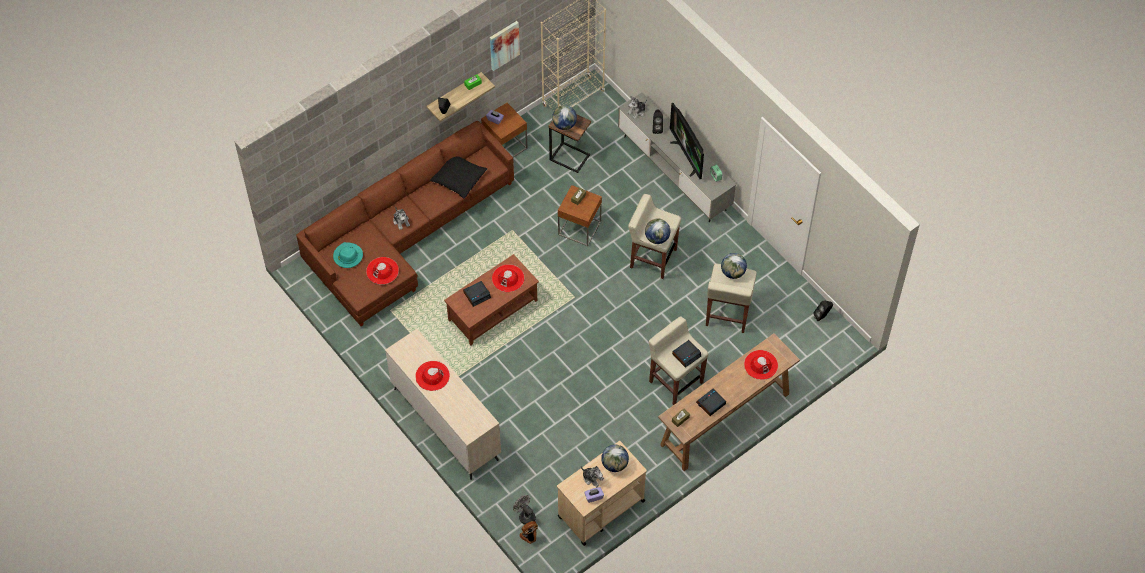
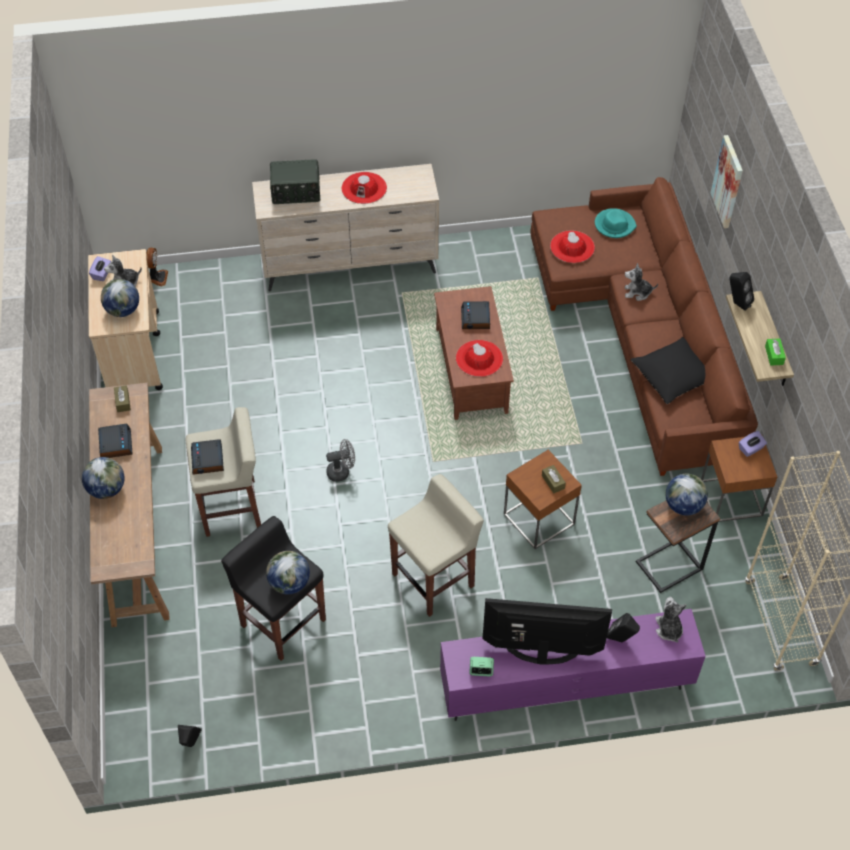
camera: 120 degrees right, 5 degrees down
picture [490,21,520,71] -> picture moved to [711,135,743,228]
grey fan [513,495,536,525] -> grey fan moved to [326,439,355,482]
grey tv stand [618,92,736,222] -> purple tv stand [440,609,706,721]
globe [645,219,670,244] -> globe moved to [82,457,125,499]
beige stool [706,264,757,333] -> black stool [221,516,326,661]
red hat [744,350,778,380] -> none
none -> radio [270,159,320,204]

